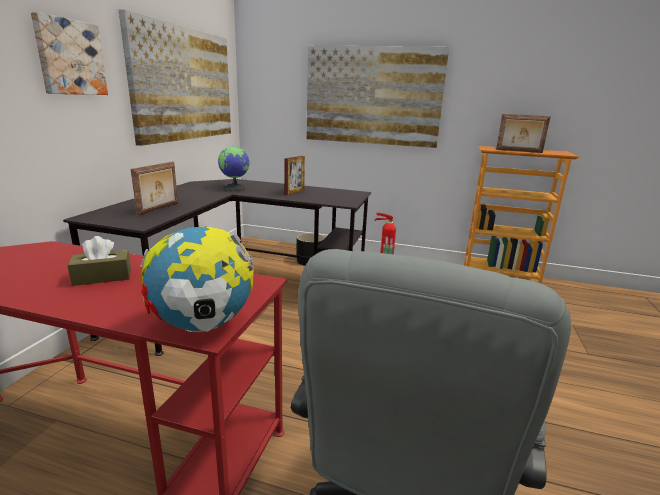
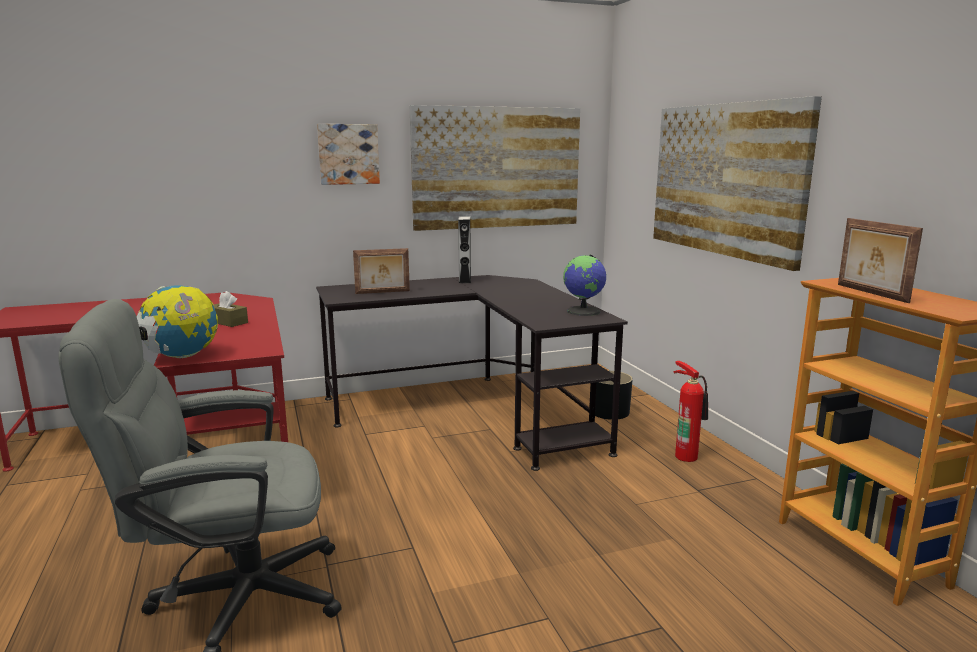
camera: 55 degrees right, 5 degrees down
globe [218,146,250,191] -> globe moved to [563,254,606,316]
picture frame [284,156,305,195] -> none
none -> grey speaker [458,216,471,283]

